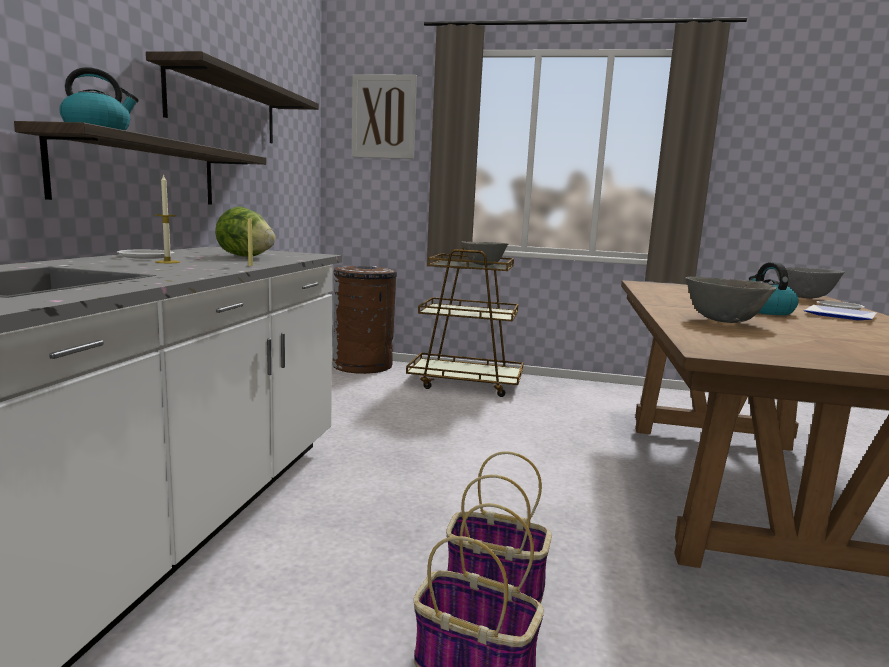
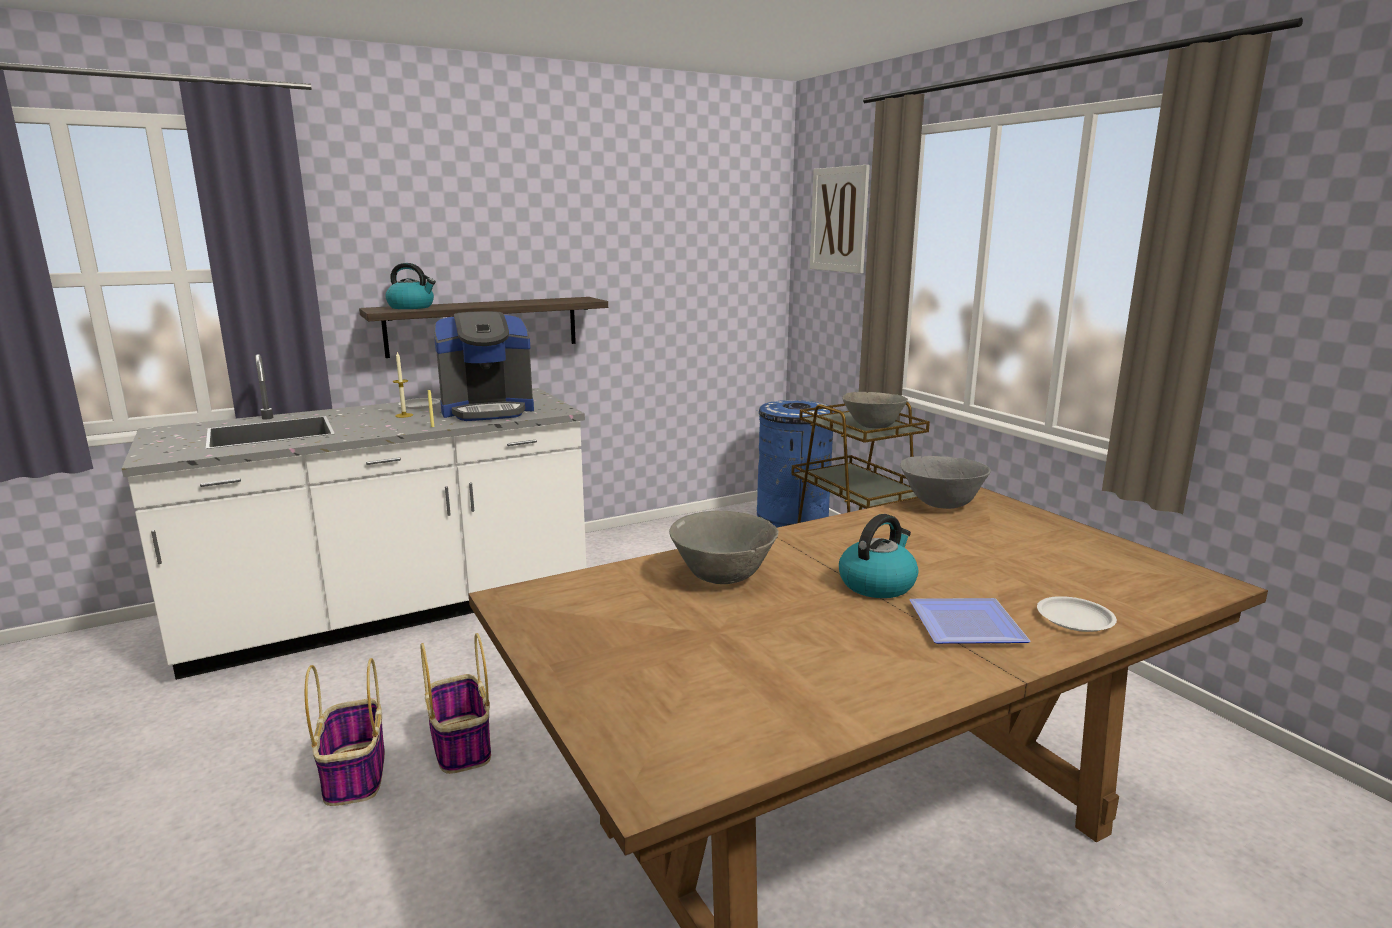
camera: 50 degrees right, 5 degrees up
shelf [146,51,319,143] -> none
lettuce [215,207,276,257] -> coffee machine [434,311,534,421]
brown trash can [332,266,397,374] -> blue trash can [756,400,835,528]
grey bowl [775,267,845,299] -> grey bowl moved to [900,456,991,509]

